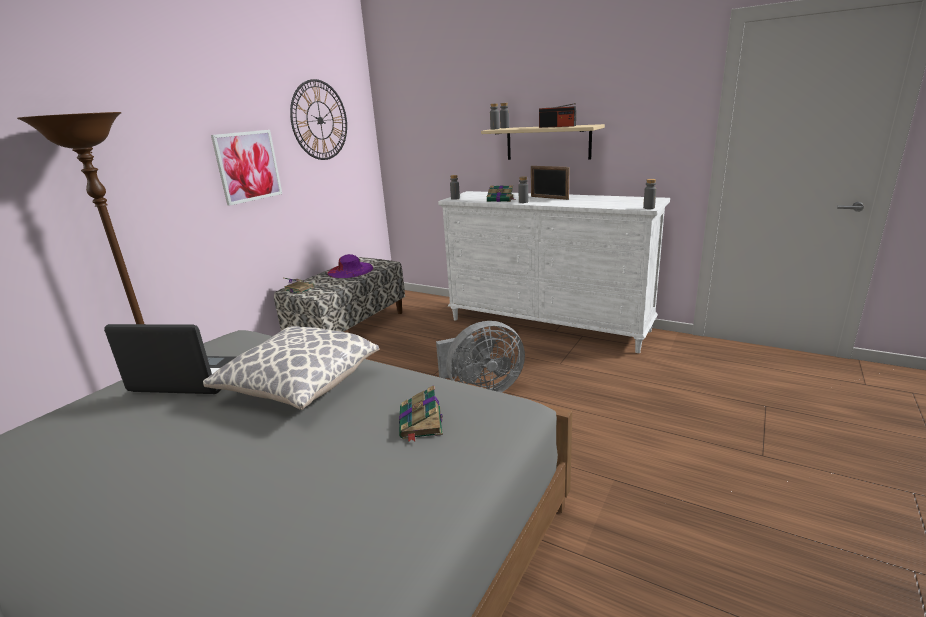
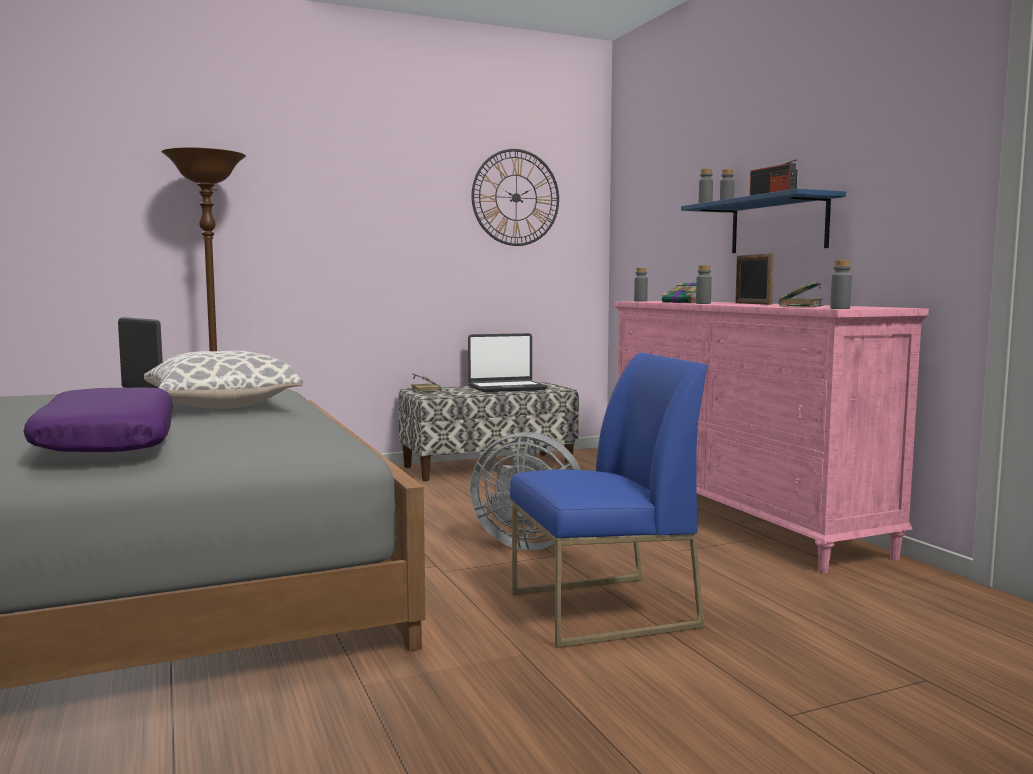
camera: 35 degrees right, 15 degrees down
picture [211,130,282,206] -> none
purple hat [327,254,373,278] -> laptop [468,333,548,392]
book [399,385,443,442] -> book moved to [779,282,825,307]
white dresser [438,191,670,353] -> pink dresser [614,301,929,573]
beige shelf [481,124,605,160] -> blue shelf [681,189,846,253]
none -> purple pillow [23,388,173,452]
none -> blue chair [510,353,707,648]

